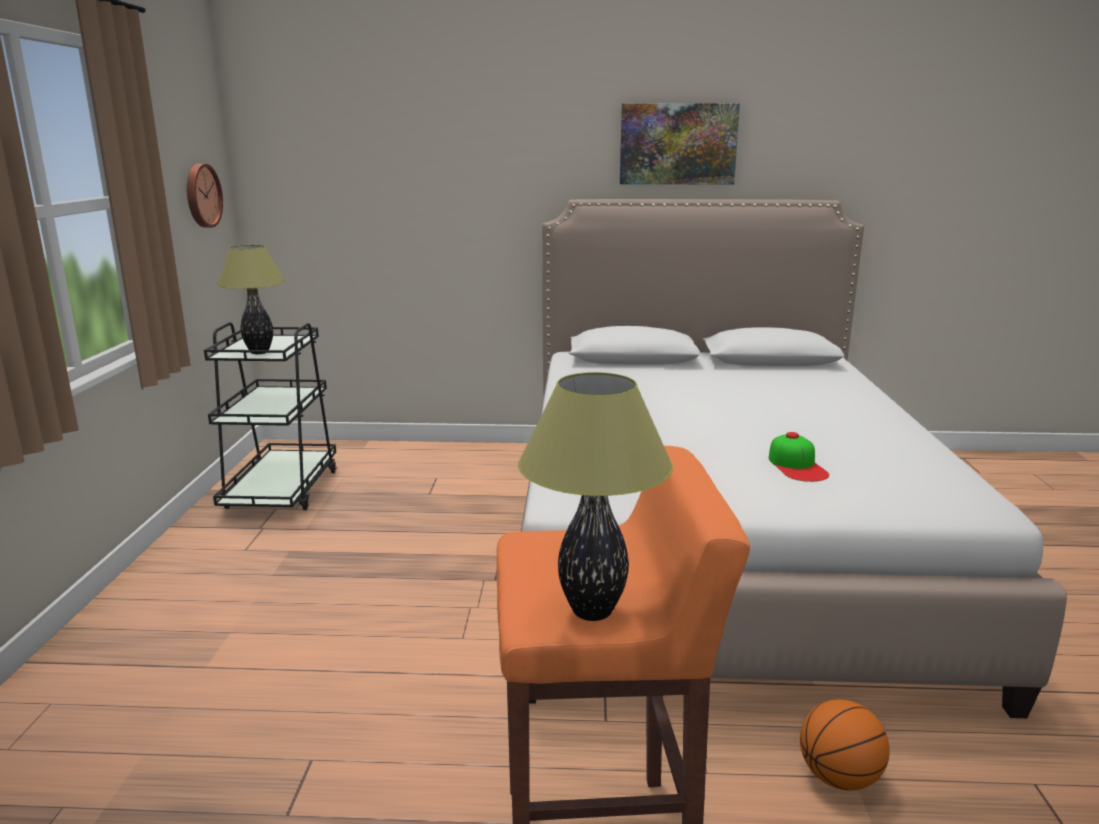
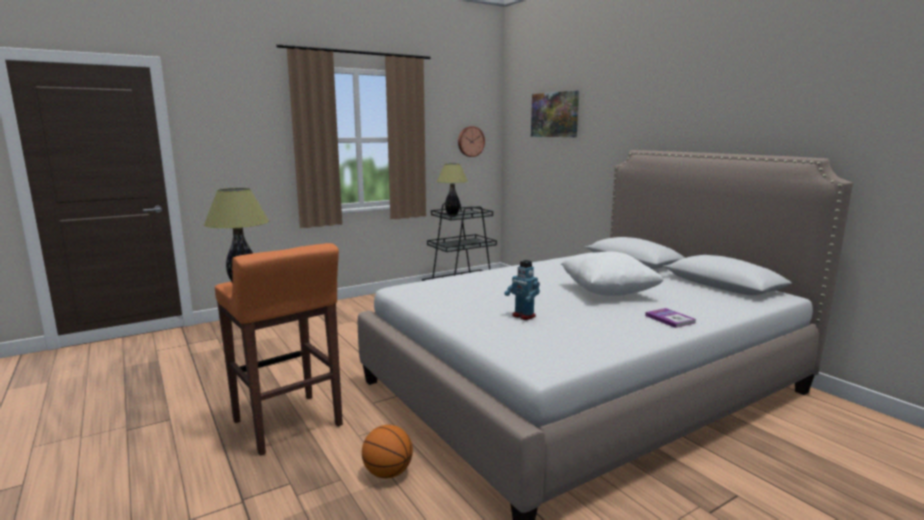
camera: 55 degrees right, 5 degrees down
picture [620,103,740,184] -> picture moved to [531,91,579,137]
cap [769,432,829,482] -> toy robot [504,260,540,320]
none -> white pillow [561,251,664,296]
none -> book [645,308,696,328]

